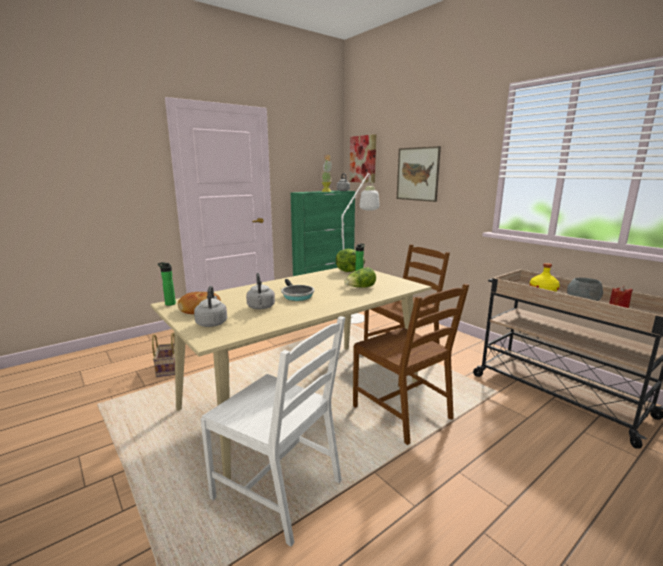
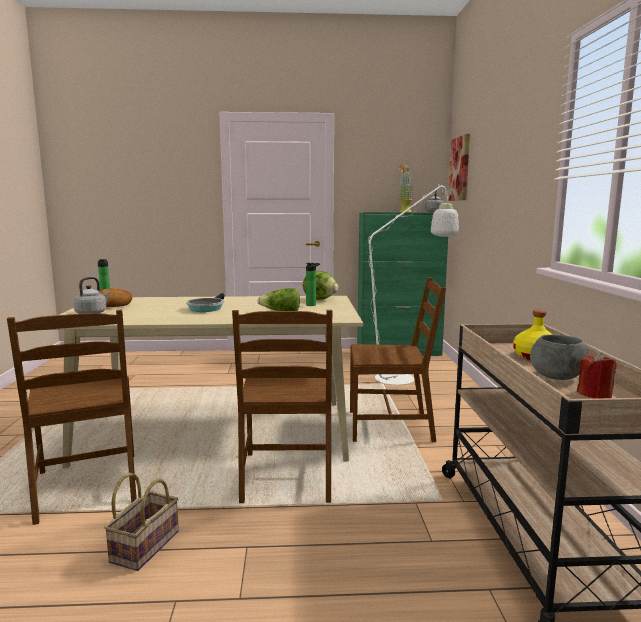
camera: 35 degrees right, 5 degrees down
basket [152,332,175,377] -> basket moved to [104,473,179,571]
white chair [200,316,346,547] -> brown chair [7,310,137,525]
grey kettle [246,273,275,309] -> none
picture [397,146,441,202] -> none

